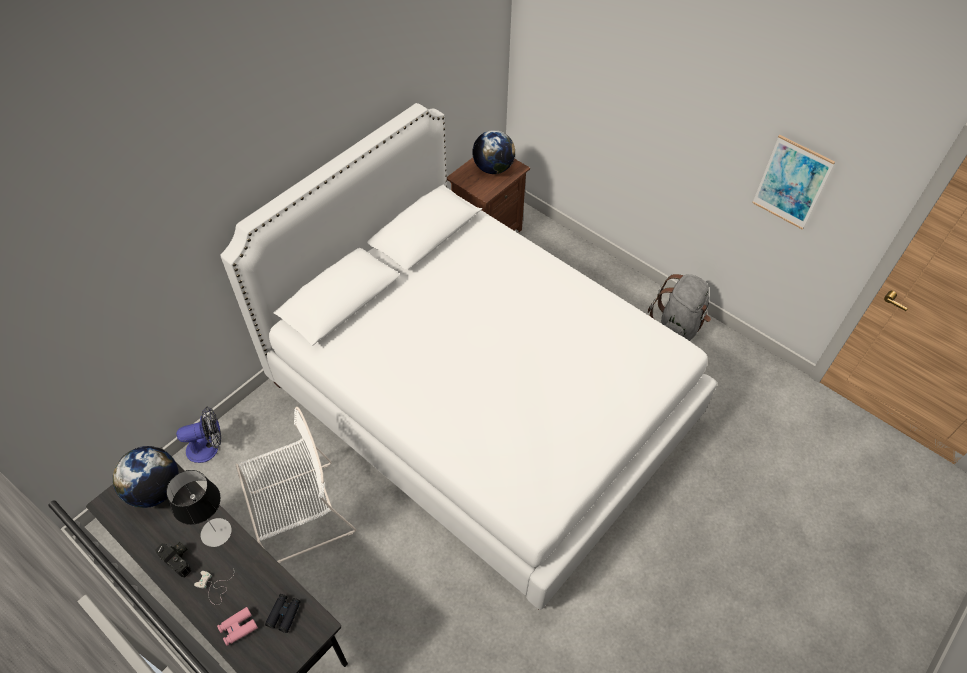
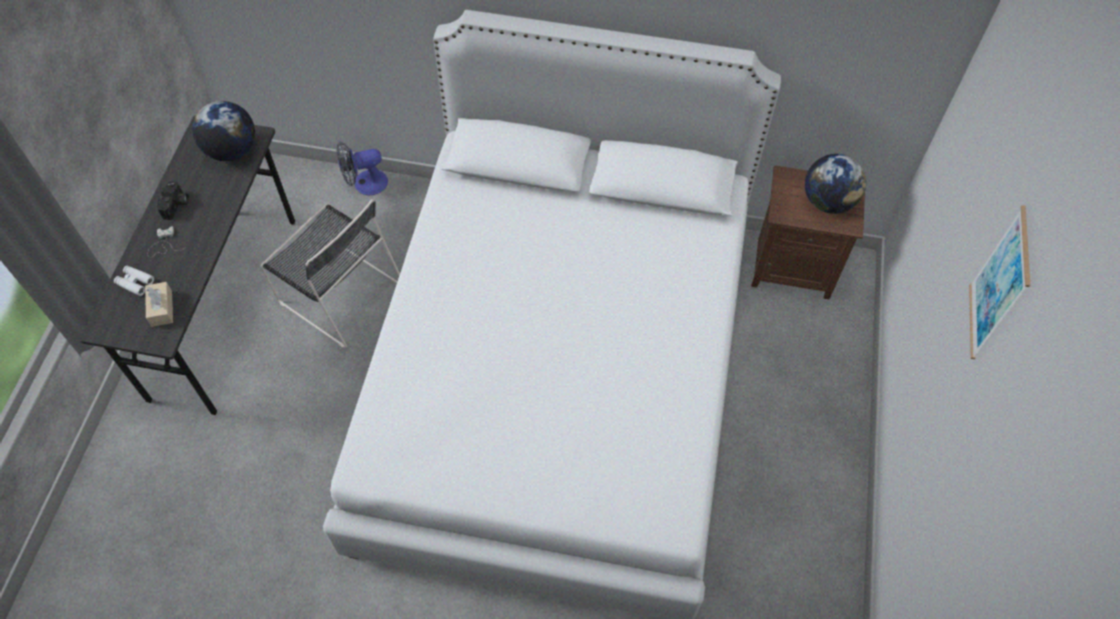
camera: 60 degrees right, 5 degrees up
table lamp [166,470,232,547] -> none
fan [176,406,221,463] -> fan turned 120 degrees clockwise [337,142,388,195]
pink binoculars [217,607,258,646] -> white binoculars [114,266,154,296]
white chair [236,407,356,563] -> black chair [260,199,400,348]
black binoculars [265,594,301,633] -> beige tissue box [145,282,173,327]
grey backpack [648,274,711,341] -> none
picture [752,135,835,229] -> picture moved to [969,205,1030,359]

